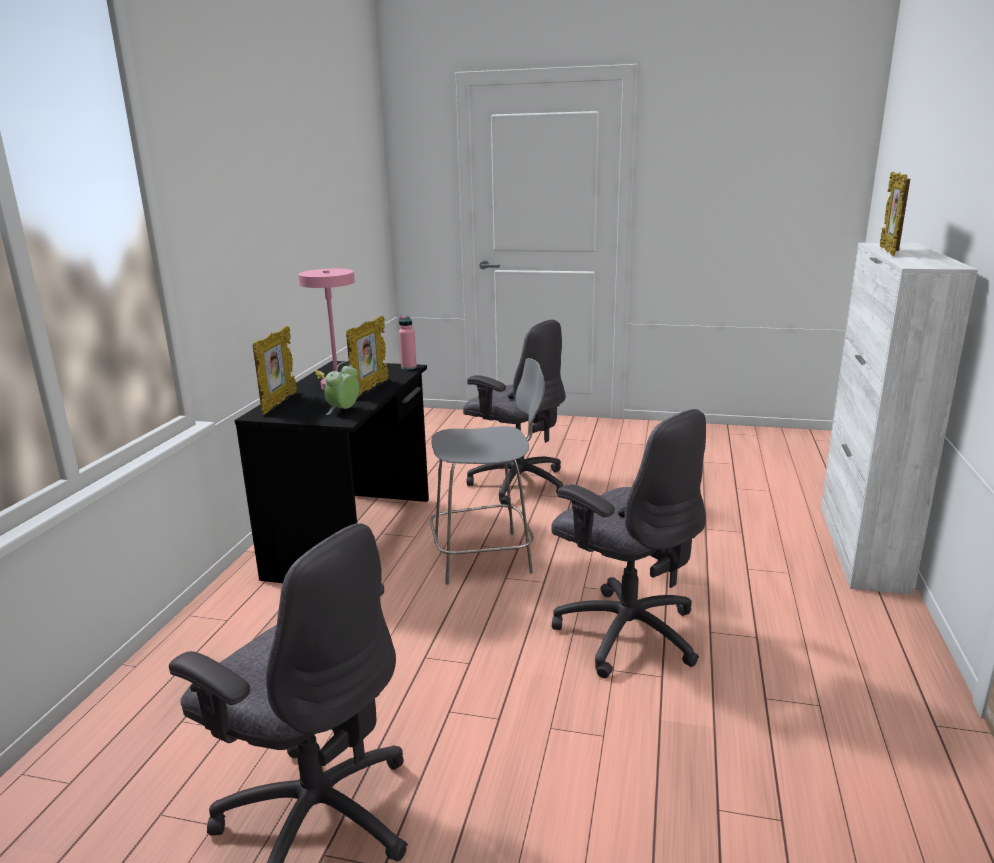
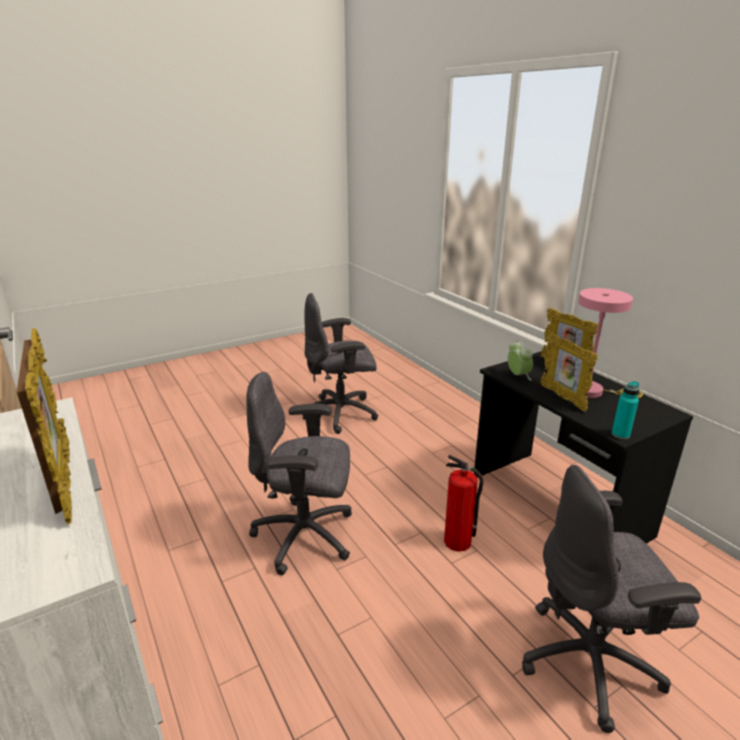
camera: 135 degrees right, 5 degrees up
pink bottle [399,315,417,370] -> turquoise bottle [612,381,640,439]
grey chair [430,358,545,584] -> fire extinguisher [444,455,484,552]

